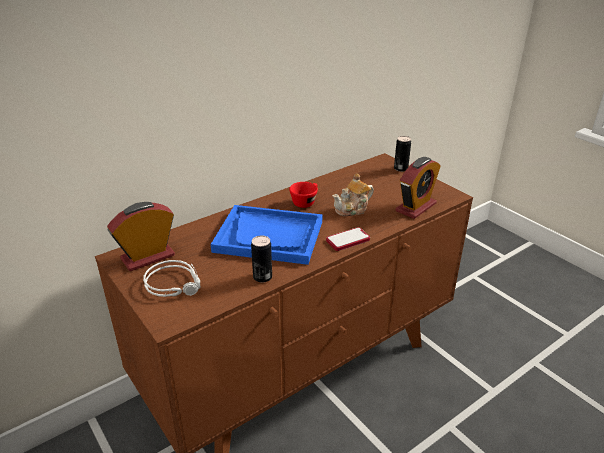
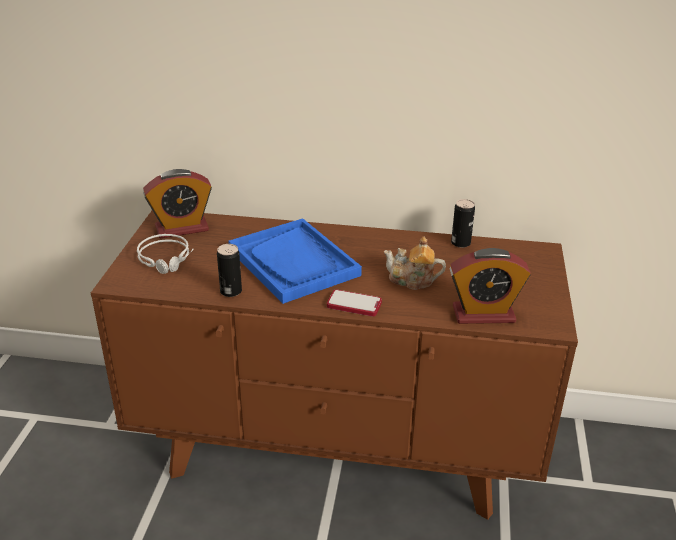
camera: 45 degrees right, 0 degrees up
alarm clock [107,202,175,271] -> alarm clock turned 150 degrees clockwise [143,169,212,239]
red cup [289,182,318,208] -> none
can [394,136,411,172] -> can moved to [451,199,475,248]

